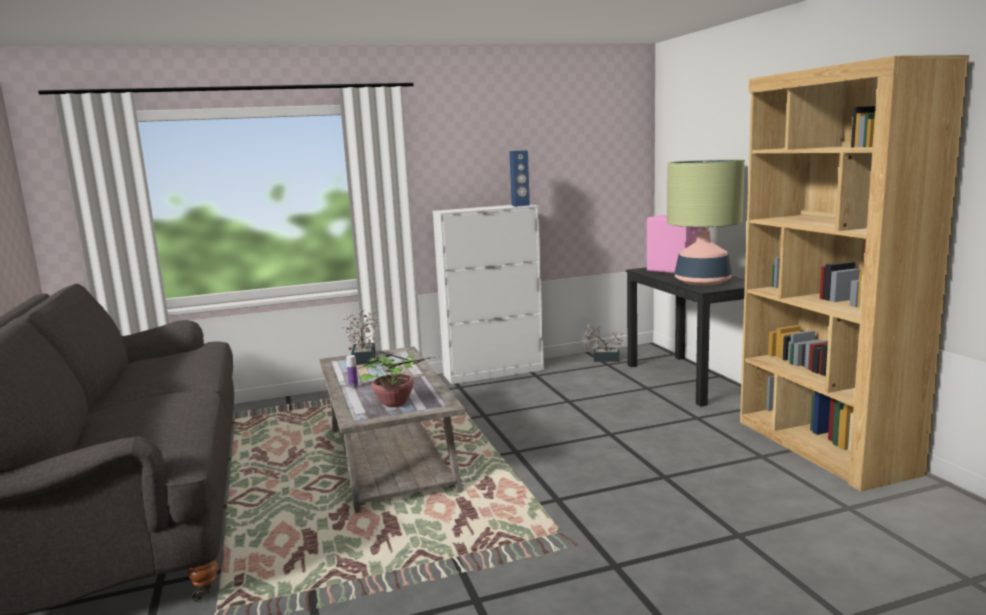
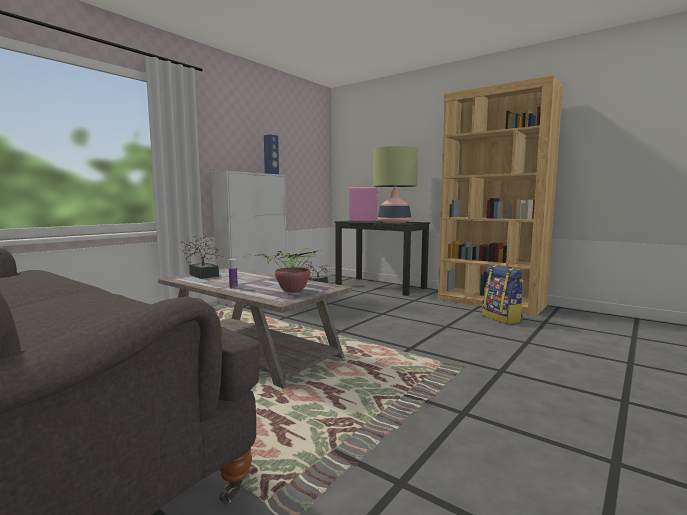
camera: 35 degrees left, 5 degrees down
none -> backpack [482,265,524,324]

